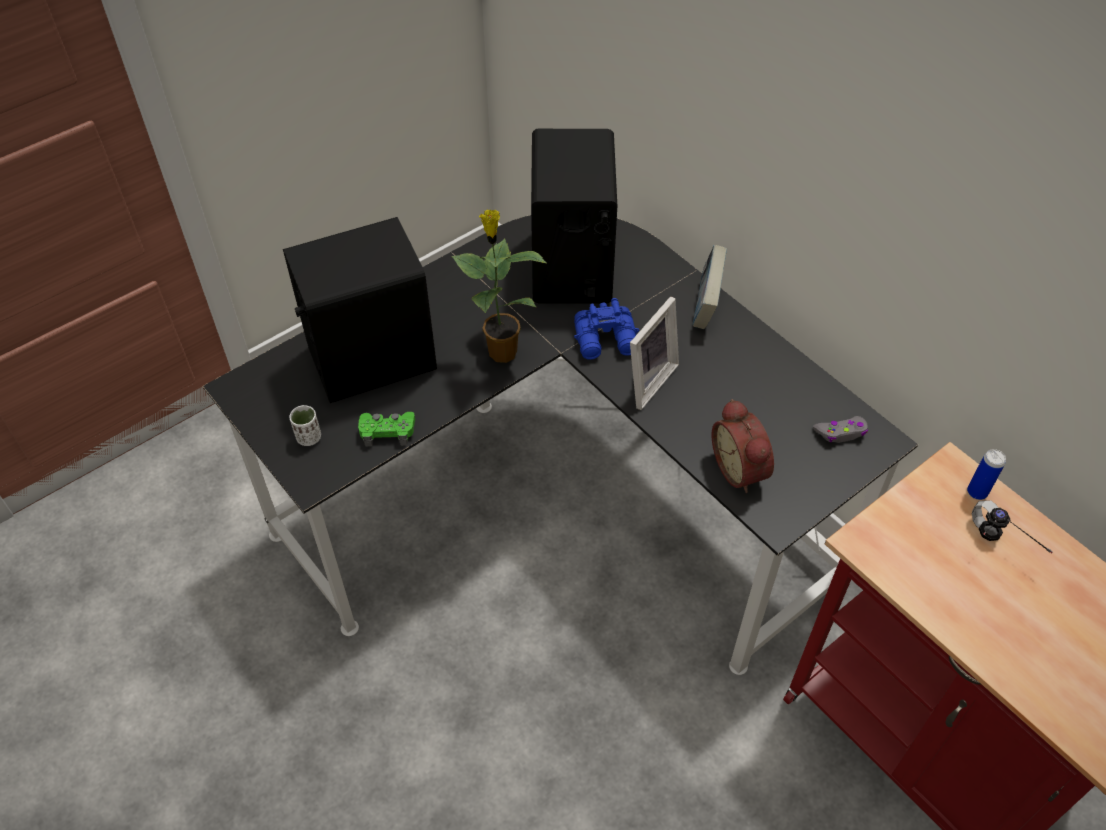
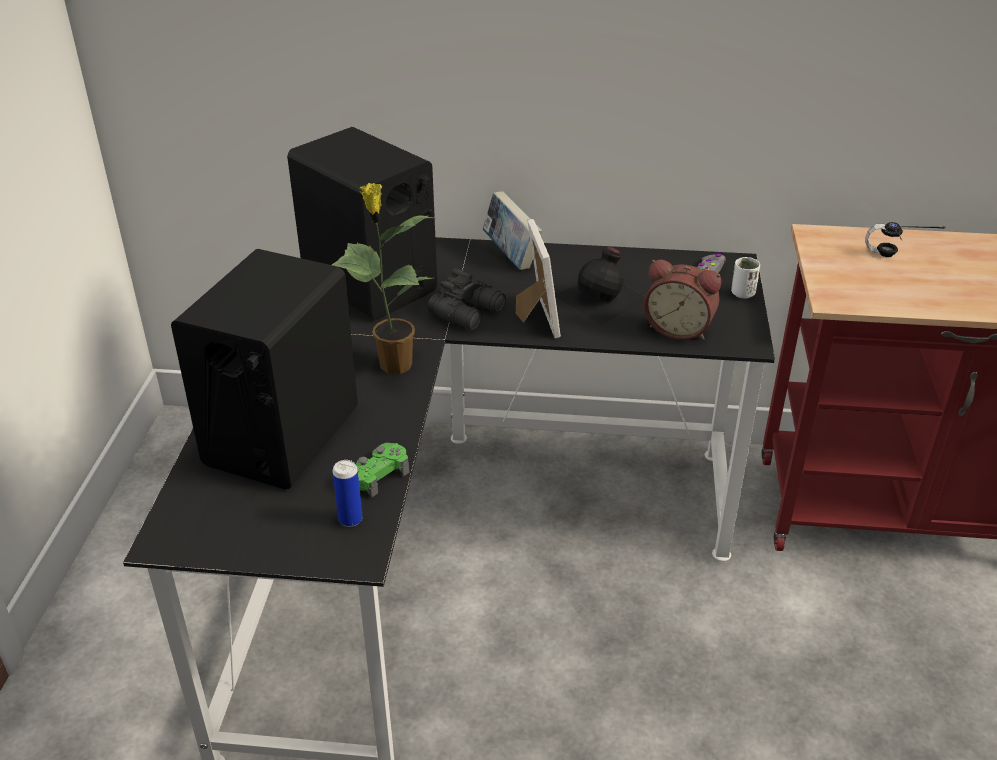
camera: 45 degrees left, 15 degrees down
white cup [289,405,321,446] -> white cup moved to [731,257,760,299]
blue binoculars [574,298,640,360] -> black binoculars [428,268,506,330]
can [967,449,1006,500] -> can moved to [332,460,363,527]
none -> black bottle [555,247,645,325]

